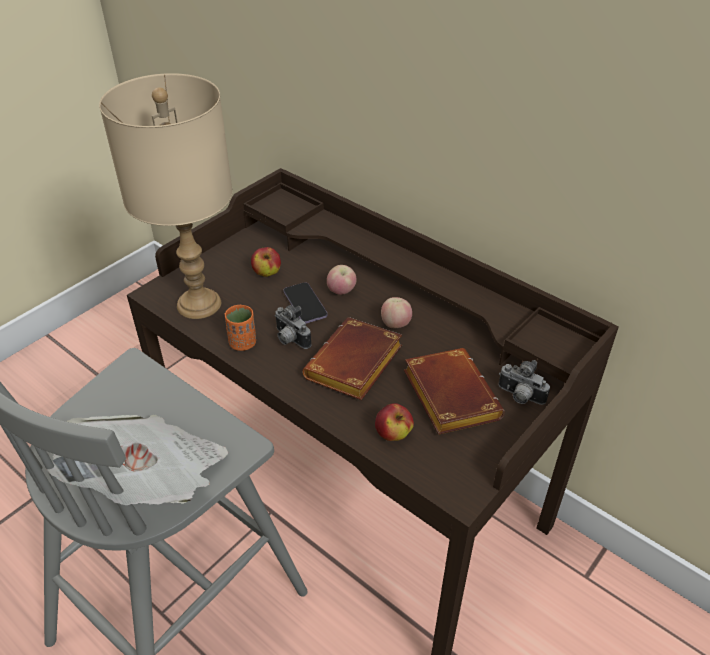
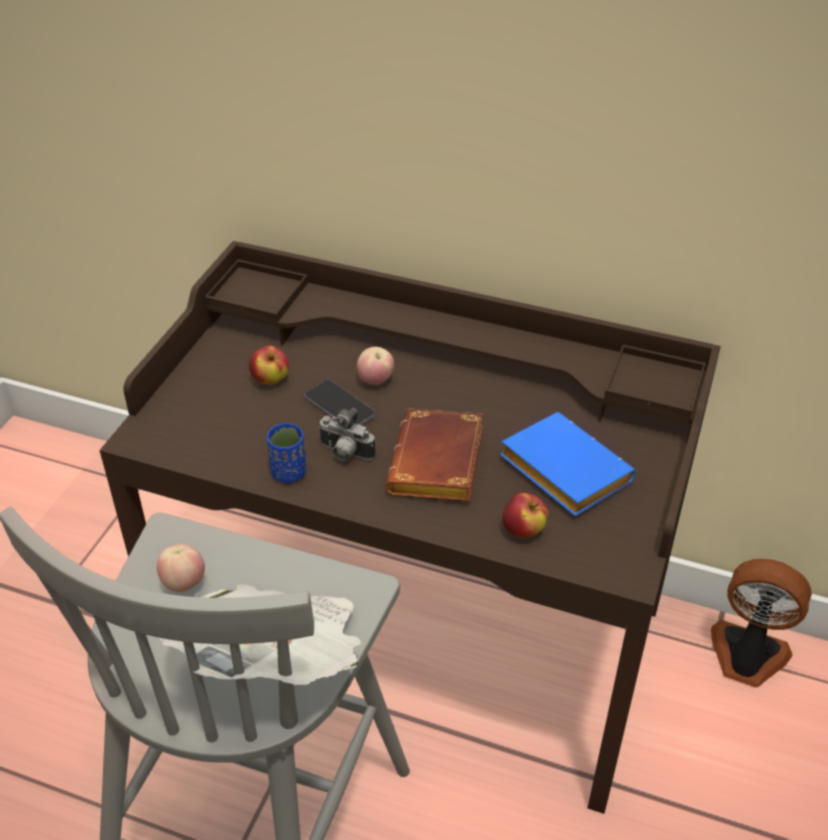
camera: 20 degrees left, 0 degrees up
beige table lamp [99,73,233,319] -> none
orange cup [225,305,256,351] -> blue cup [267,424,306,483]
apple [381,297,412,328] -> apple moved to [157,544,205,592]
brown book [404,348,505,435] -> blue book [500,412,636,516]
camera [499,360,550,405] -> none
none -> fan [711,559,812,687]

